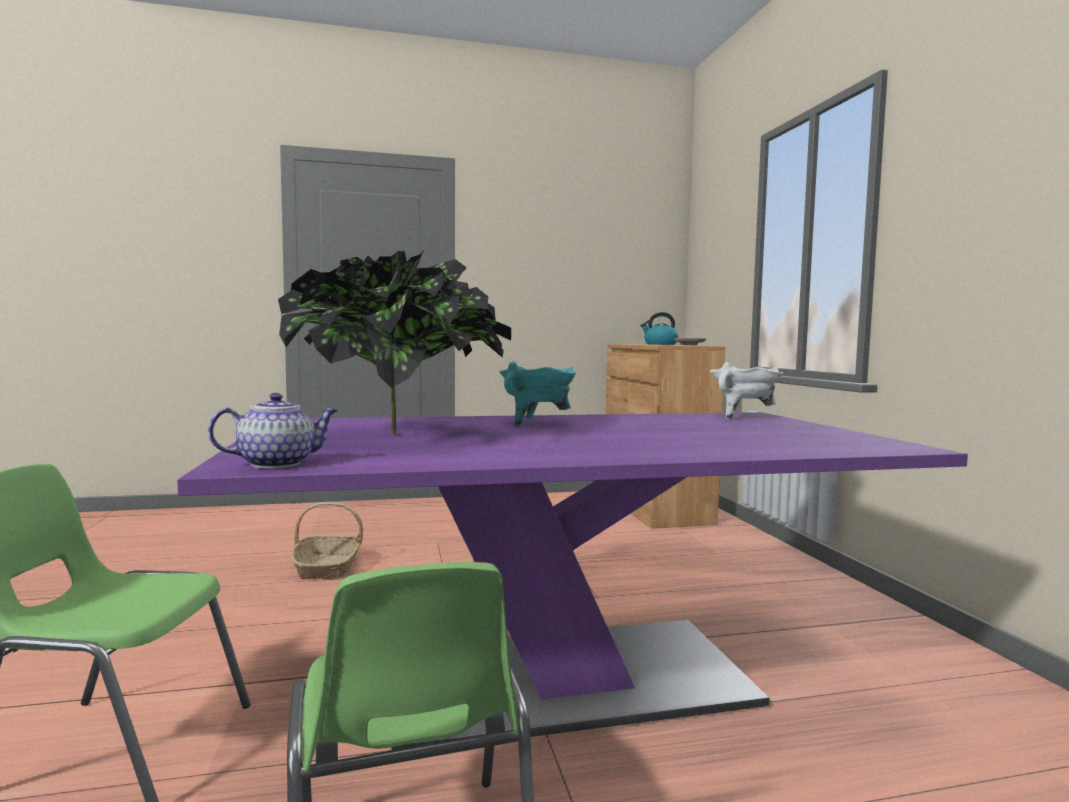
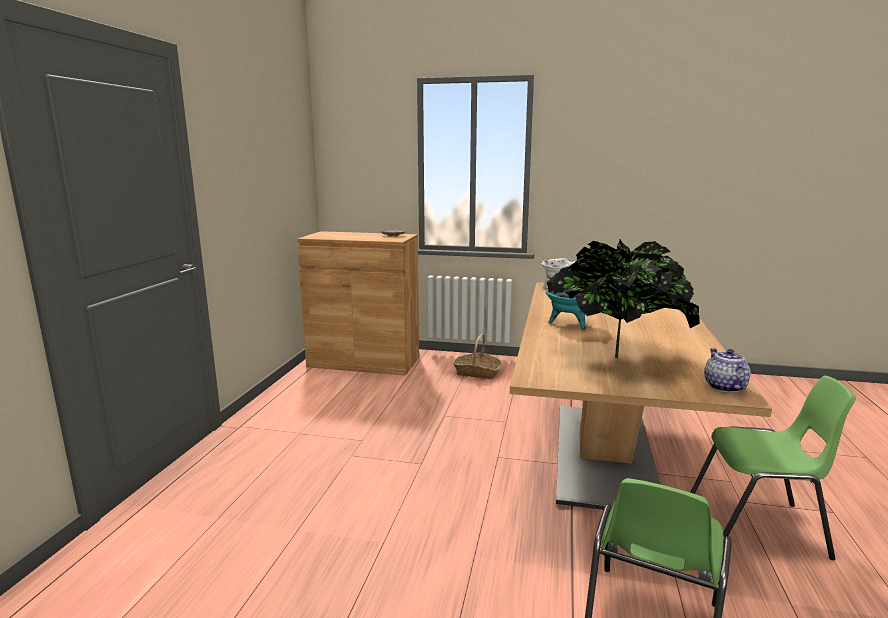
camera: 65 degrees left, 10 degrees up
purple dining table [177,412,968,750] -> beige dining table [510,282,772,510]
basket [291,502,363,579] -> basket moved to [453,334,502,379]
kettle [640,312,678,345] -> none

